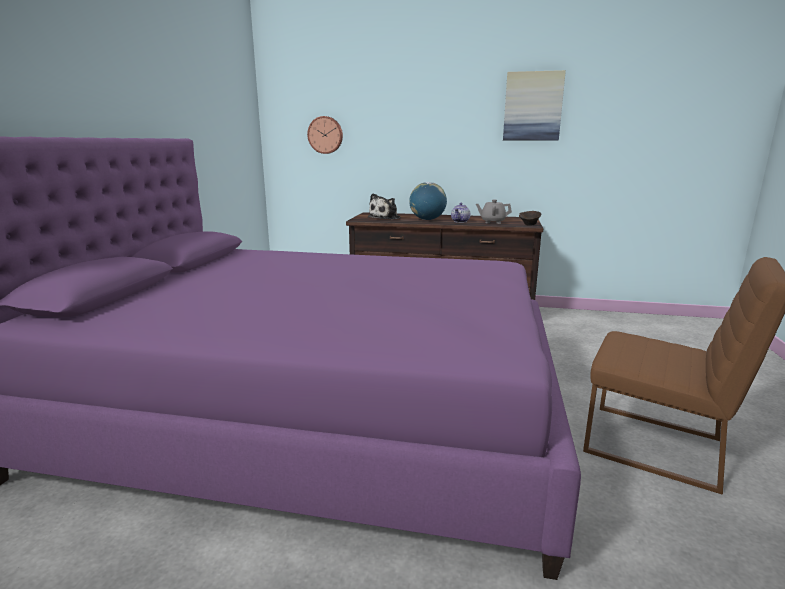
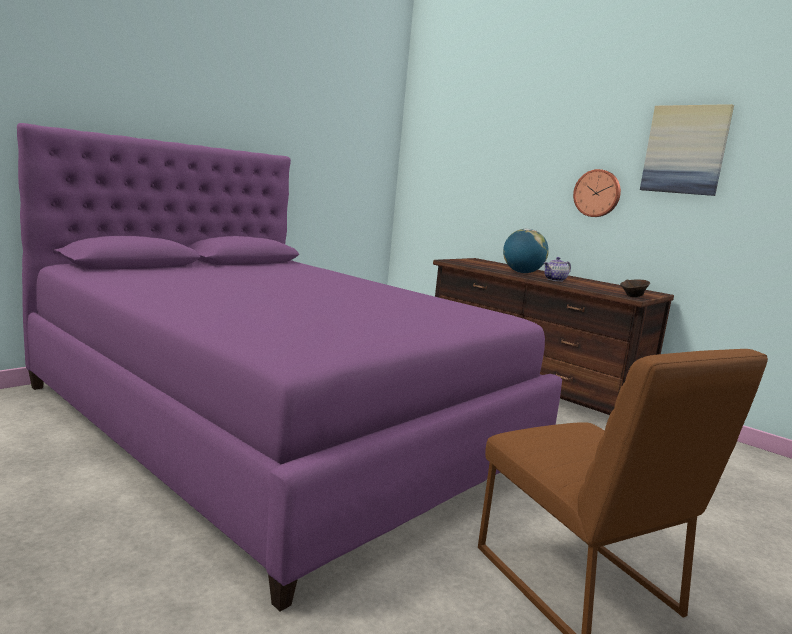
camera: 30 degrees right, 5 degrees down
wall clock [307,116,343,154] -> wall clock moved to [573,169,621,217]
plush toy [368,193,400,220] -> none
grey teapot [476,200,512,224] -> none

